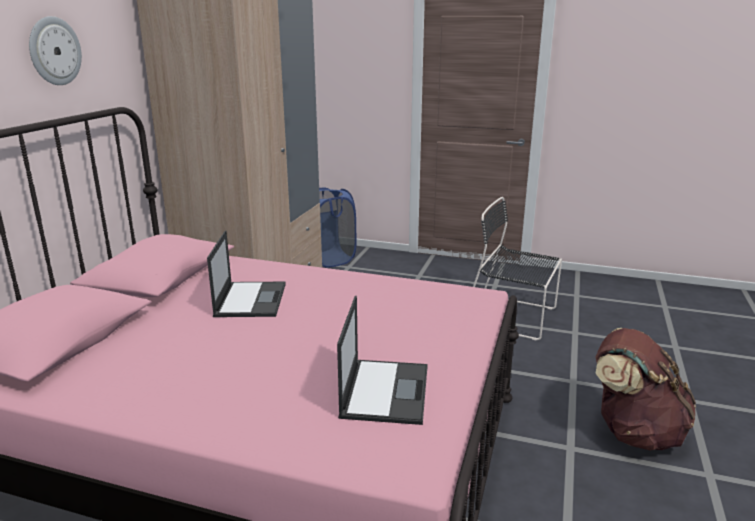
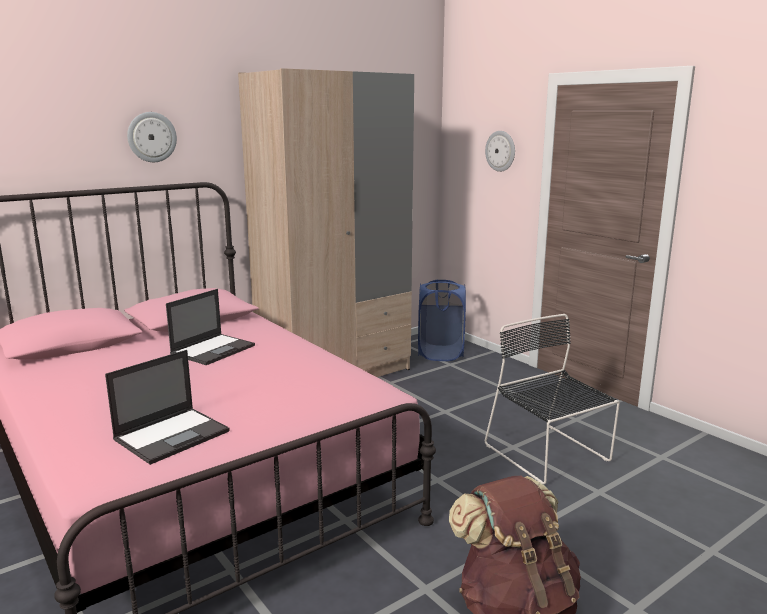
camera: 35 degrees right, 5 degrees down
none -> wall clock [485,131,515,172]

